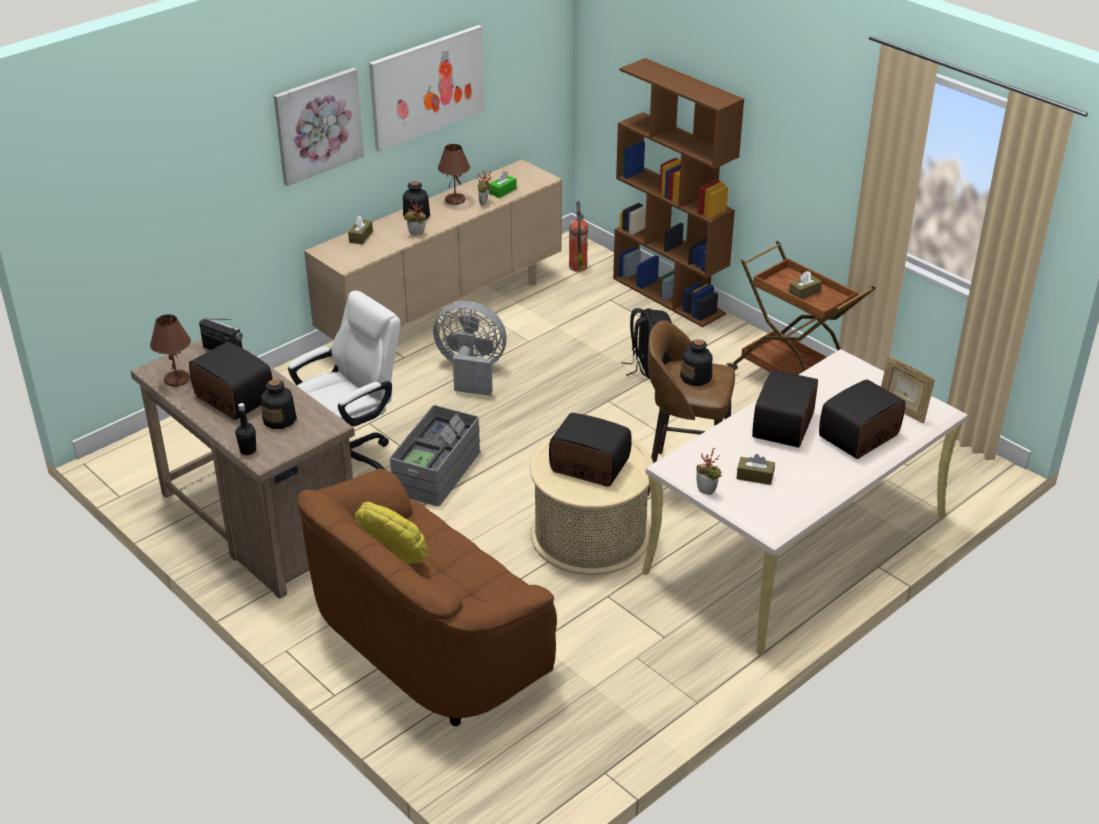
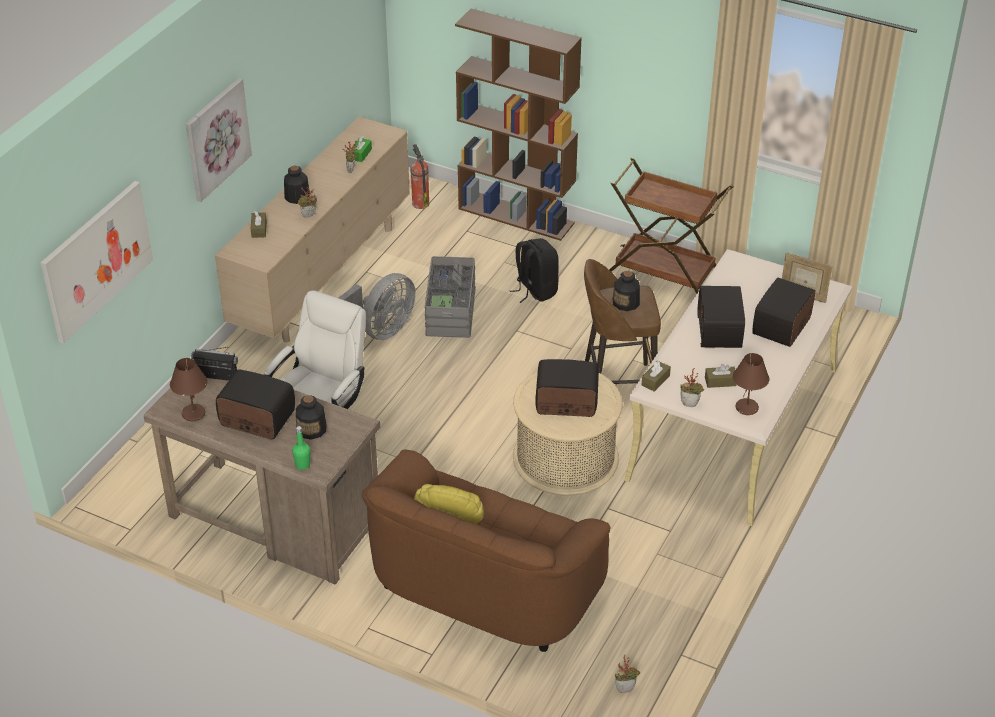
camera: 20 degrees left, 5 degrees up
black bottle [235,403,256,455] -> green bottle [292,426,310,470]
picture [369,25,485,152] -> picture moved to [40,181,153,344]
grey storage box [389,405,481,506] -> grey storage box moved to [424,256,476,338]
grey fan [433,301,507,396] -> grey fan turned 135 degrees clockwise [338,273,416,340]
brown table lamp [438,144,470,205] -> brown table lamp moved to [733,353,769,415]
brown tissue box [789,271,822,299] -> brown tissue box moved to [642,360,671,392]
none -> potted plant [615,654,640,693]

